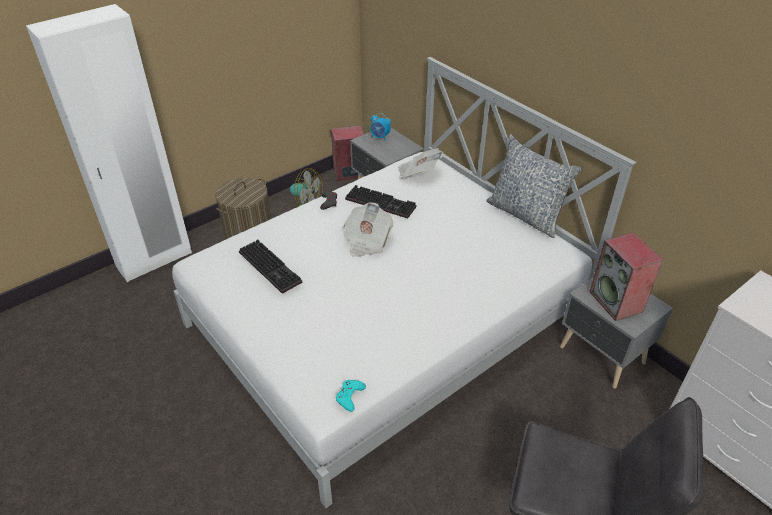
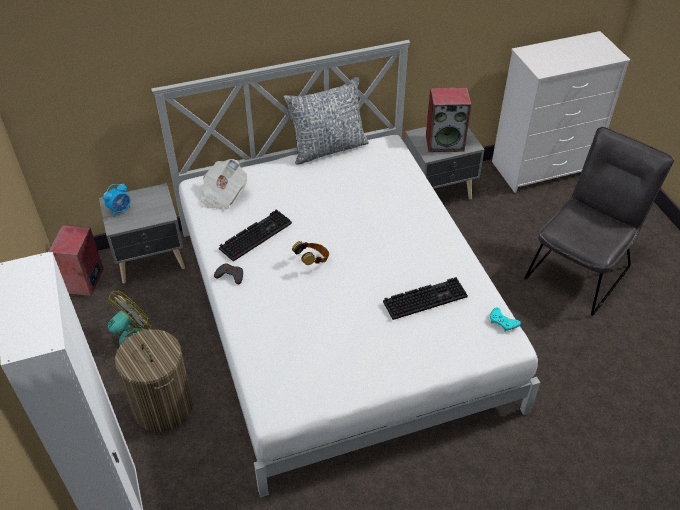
camera: 70 degrees left, 5 degrees up
keyboard [239,240,303,294] -> keyboard moved to [383,277,468,320]
newspaper [343,202,394,257] -> headphones [292,241,329,265]

